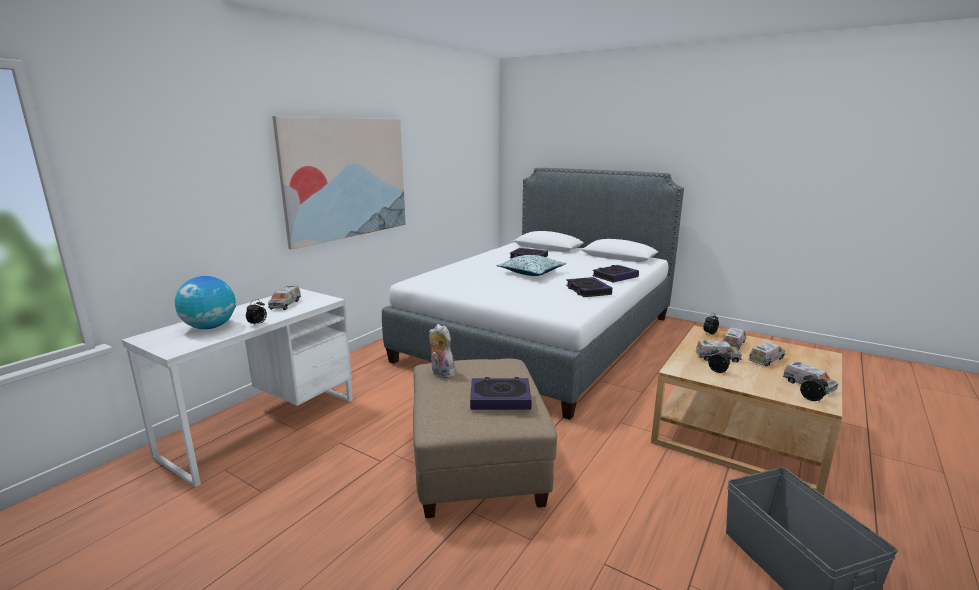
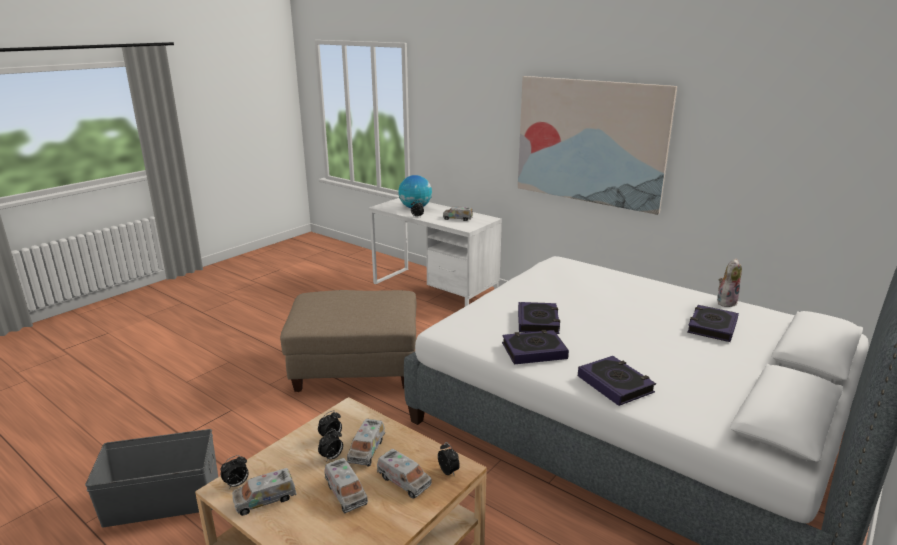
camera: 95 degrees right, 5 degrees up
plush toy [429,324,457,378] -> plush toy moved to [717,258,742,307]
book [470,377,532,410] -> book moved to [518,302,560,334]
pillow [496,255,567,276] -> none
none -> alarm clock [318,429,343,462]

